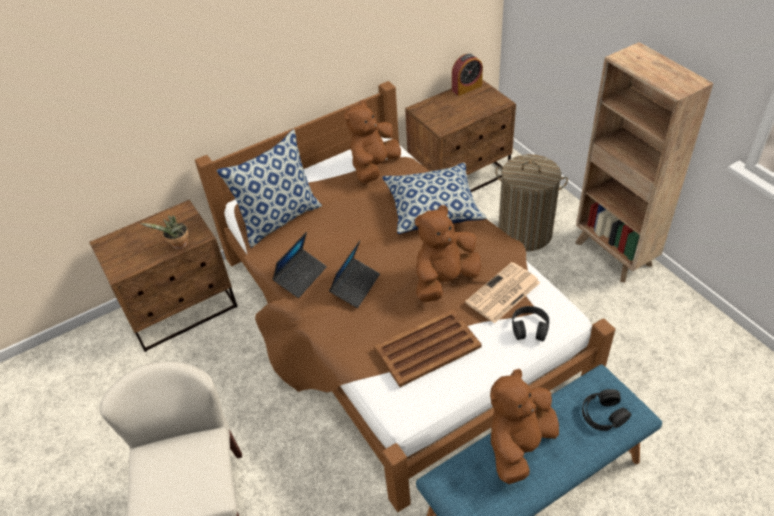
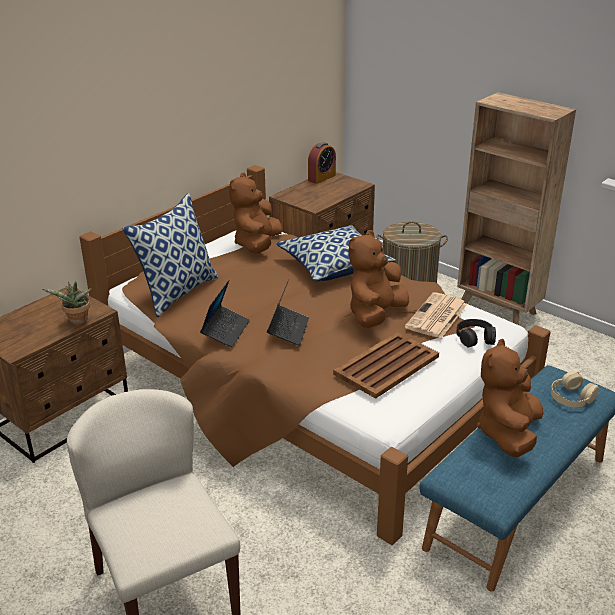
camera: 20 degrees left, 15 degrees down
black headphones [582,389,631,431] -> beige headphones [551,371,599,408]

